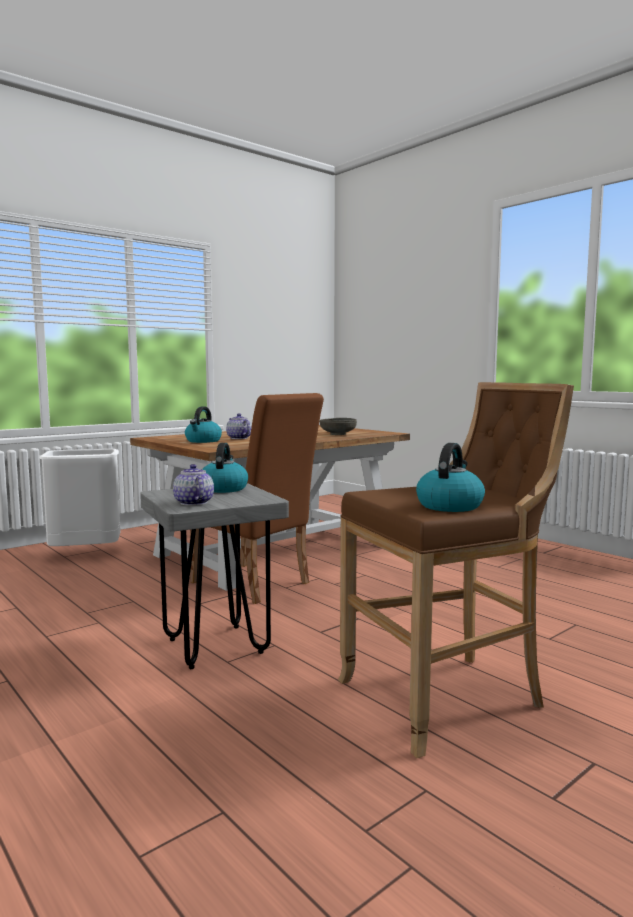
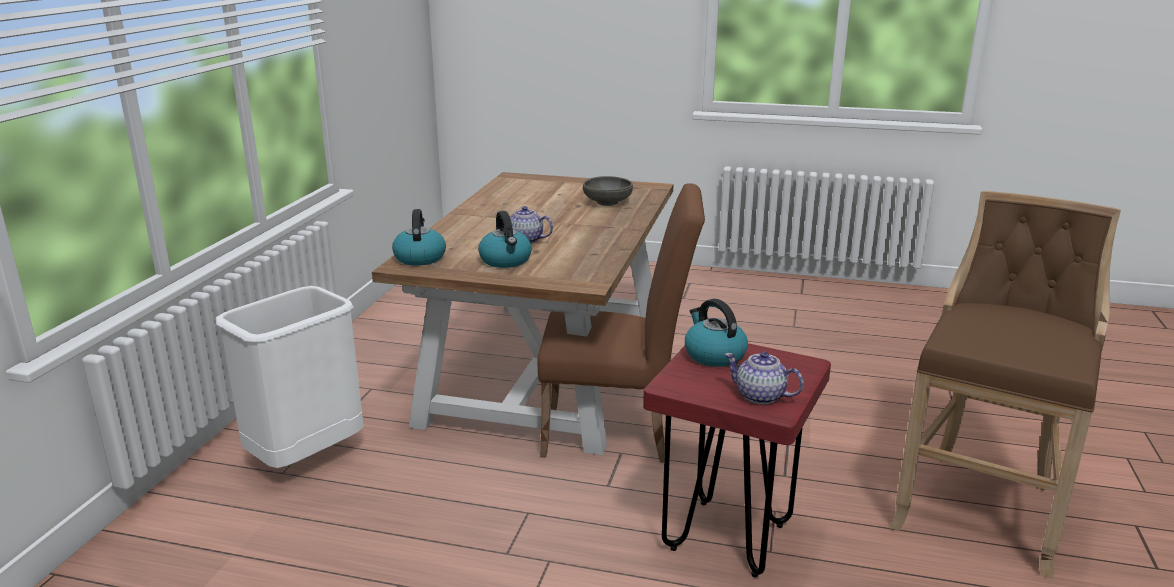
camera: 35 degrees left, 15 degrees up
grey stool [140,483,289,669] -> red stool [643,343,831,577]
kettle [416,443,485,512] -> kettle moved to [392,209,446,266]

